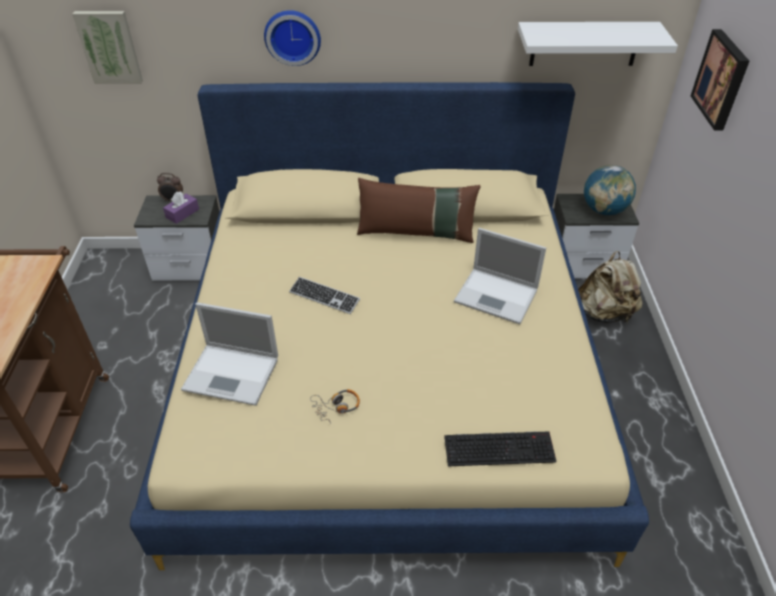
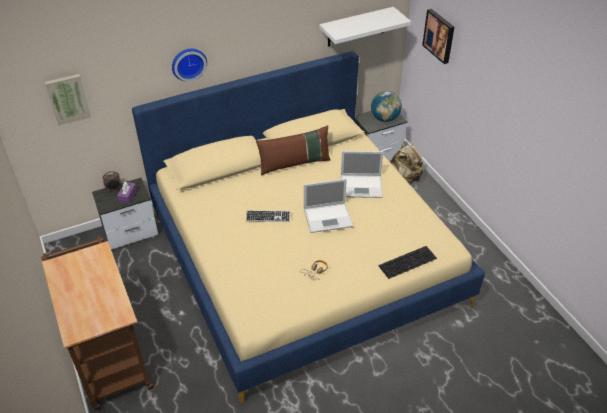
camera: 25 degrees left, 0 degrees up
laptop [181,302,278,406] -> laptop moved to [304,179,353,233]

